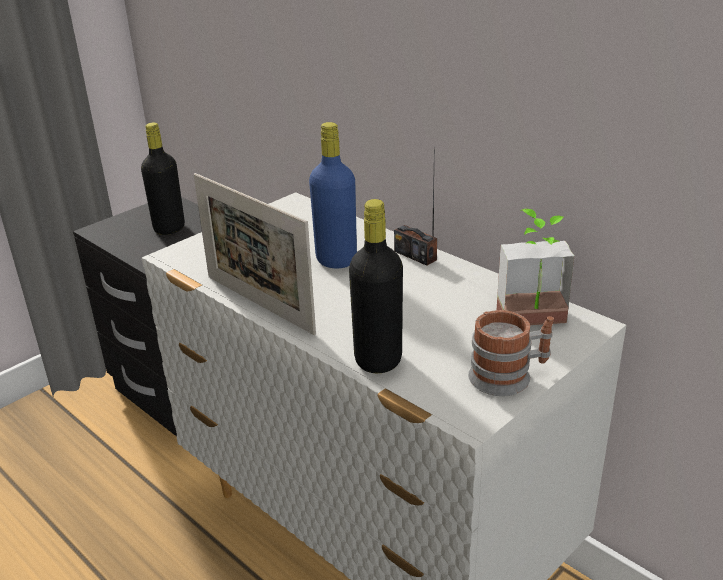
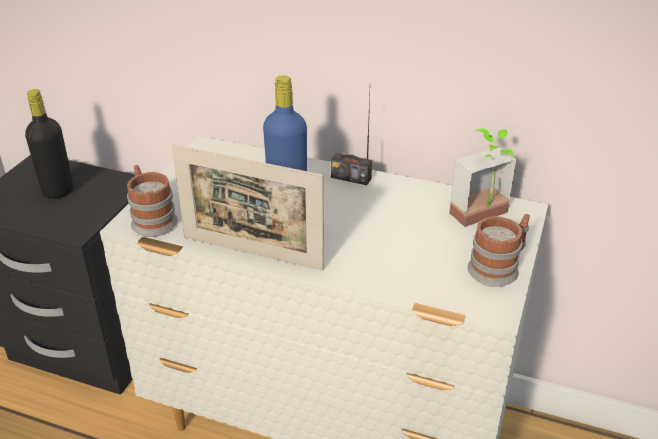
camera: 25 degrees left, 5 degrees up
black bottle [349,199,403,373] -> none
none -> mug [127,165,178,237]

